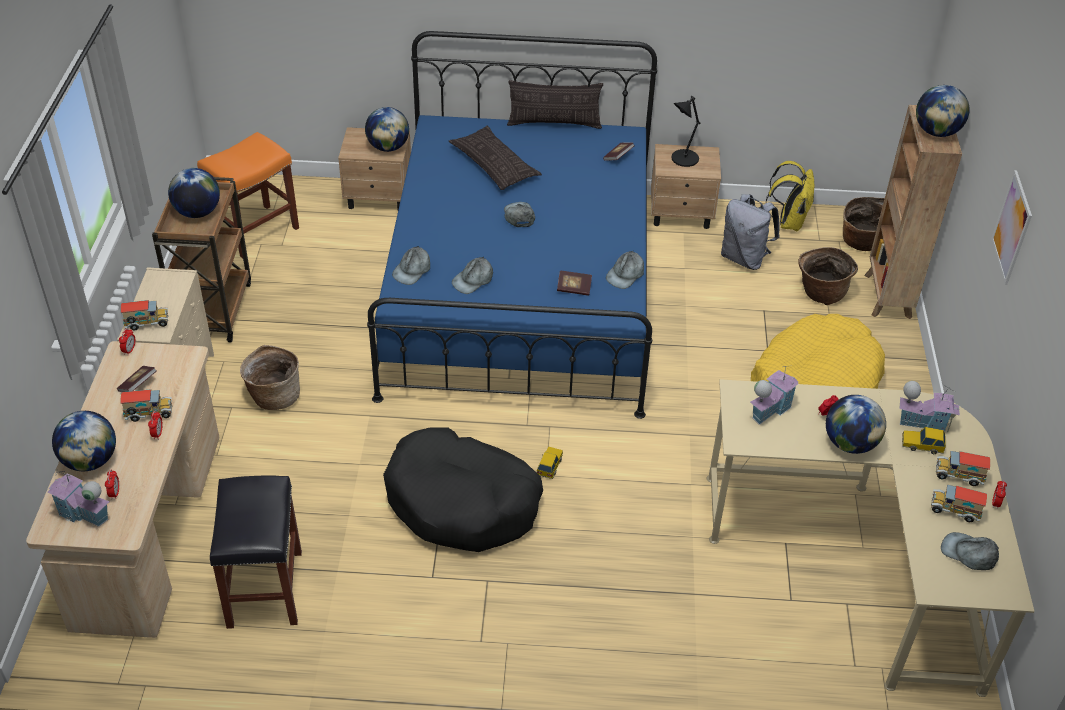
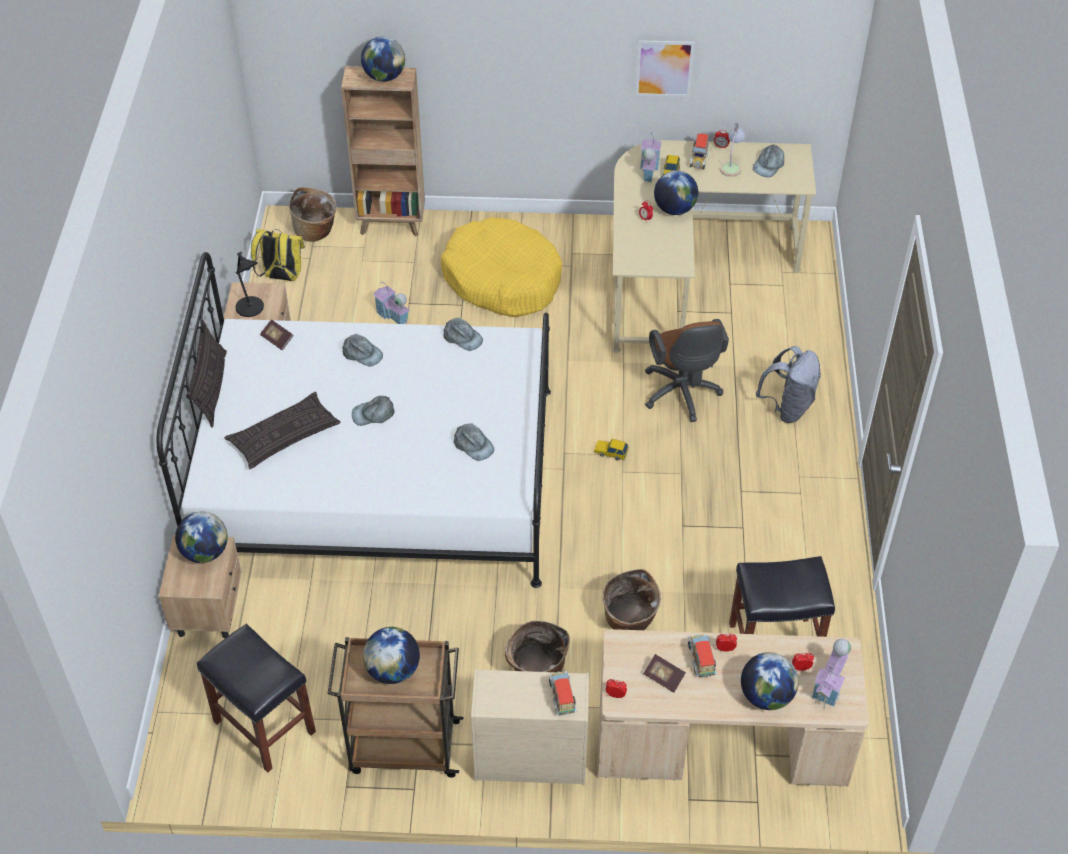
camera: 90 degrees left, 5 degrees up
orange stool [197,132,299,258] -> black stool [197,624,316,773]
blue bed [367,31,657,419] -> white bed [157,252,551,588]
black dog bed [383,428,543,552] -> none
grey cap [392,246,430,285] -> grey cap moved to [342,334,383,367]
book [557,271,592,296] -> none
grey backpack [721,194,780,270] -> grey backpack moved to [756,346,821,423]
toy house [750,365,798,425] -> toy house moved to [373,282,410,324]
basket [798,247,858,305] -> basket moved to [603,569,661,630]
toy truck [931,484,987,523] -> table lamp [720,123,745,177]
picture [991,170,1032,285] -> picture moved to [635,40,695,97]
none -> brown office chair [645,319,729,422]

